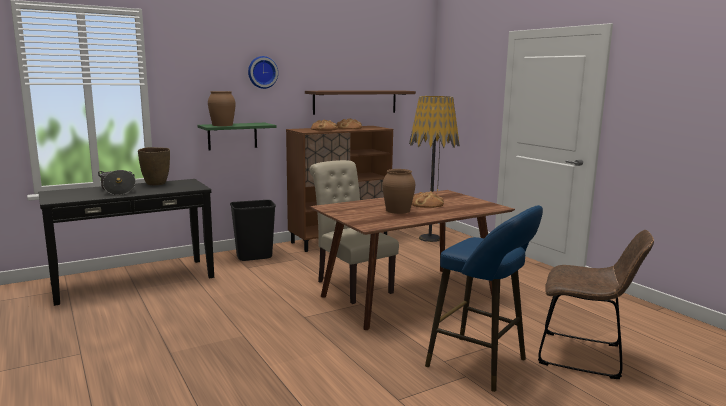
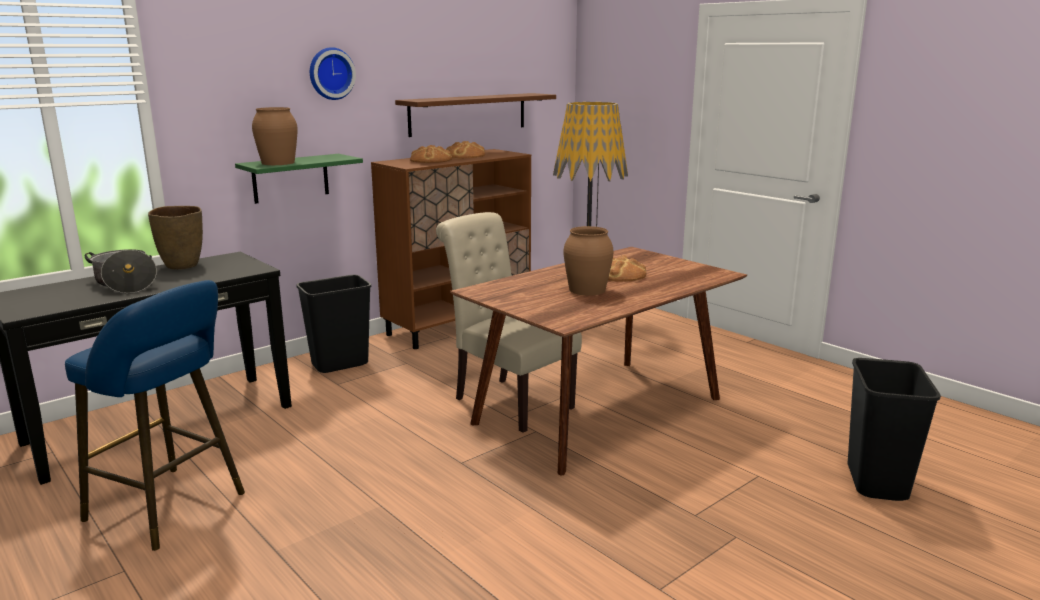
camera: 10 degrees left, 5 degrees up
blue stool [425,205,543,392] -> blue stool moved to [65,280,245,551]
brown chair [538,230,654,379] -> black trash can [848,358,941,501]

